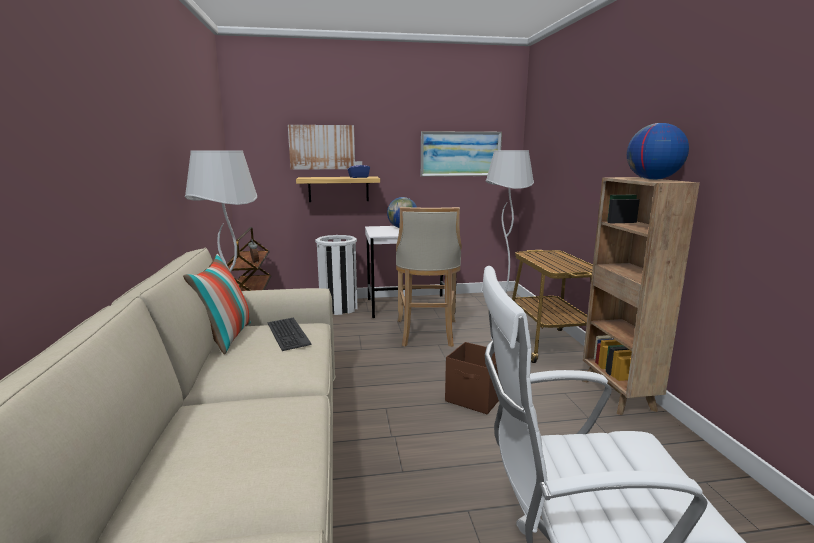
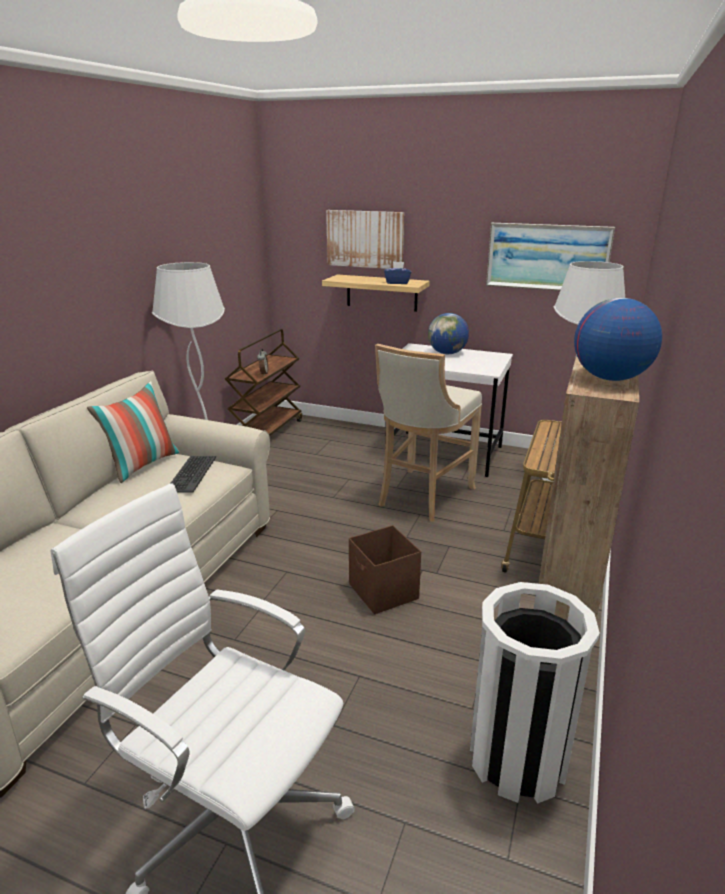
camera: 30 degrees right, 10 degrees up
white trash can [315,235,357,315] -> white trash can moved to [470,582,600,803]

